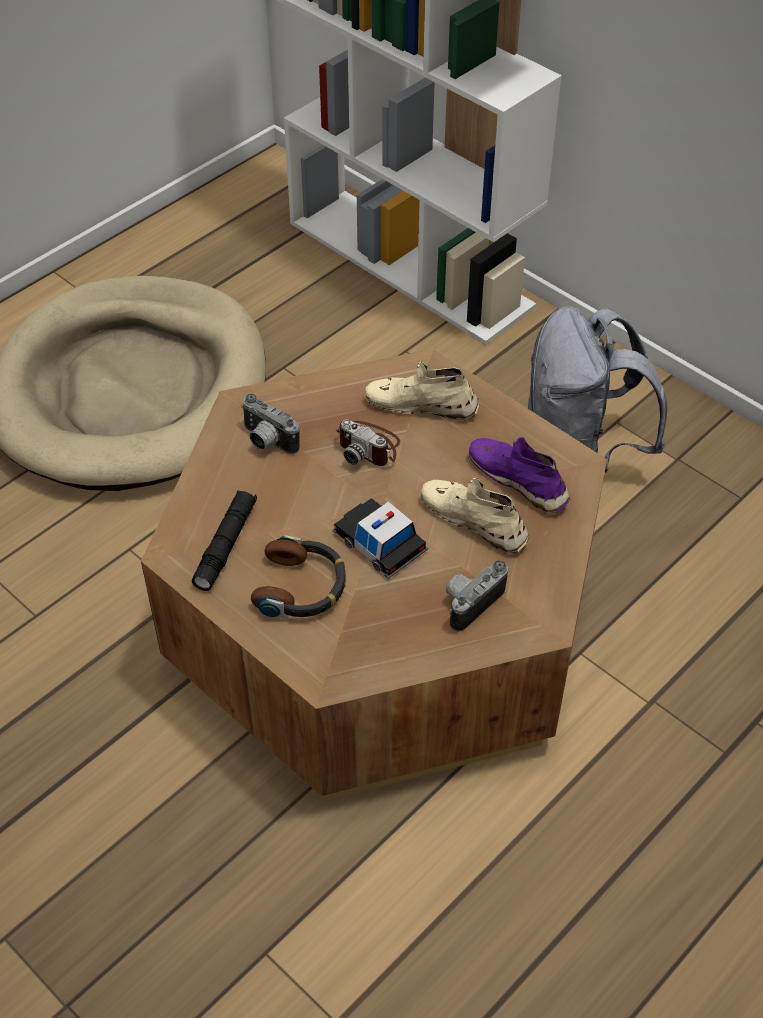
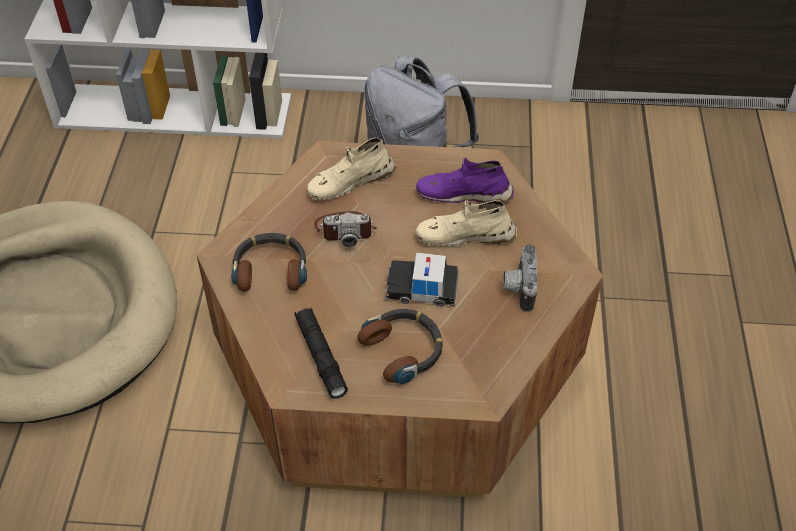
camera: 40 degrees left, 0 degrees up
camera [241,393,300,454] -> headphones [231,233,307,292]

